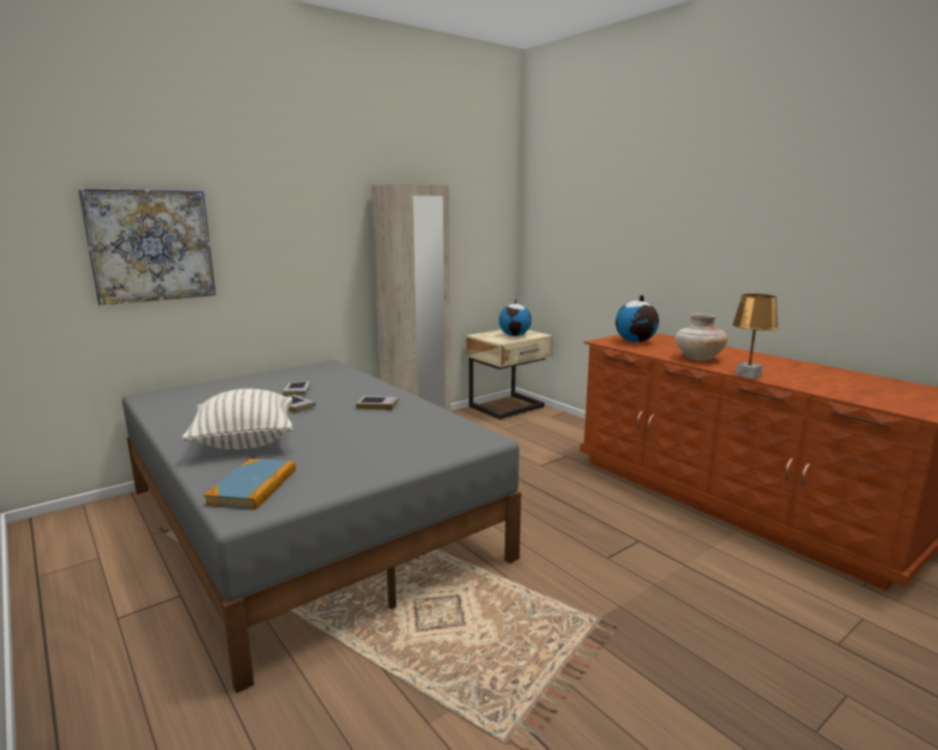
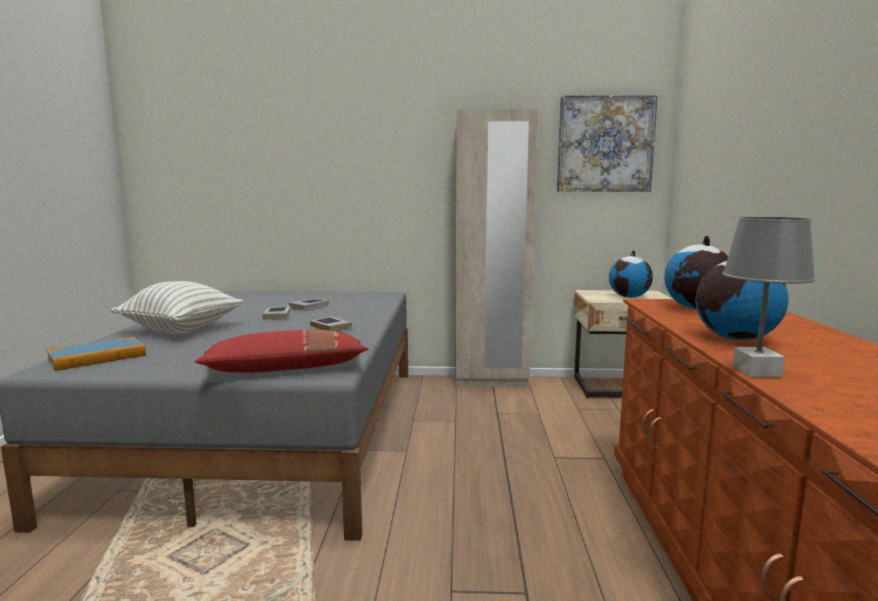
camera: 40 degrees right, 5 degrees down
picture [78,188,216,306] -> picture moved to [557,95,658,192]
beige vase [675,313,728,361] -> globe [695,261,789,340]
brown table lamp [732,294,779,379] -> grey table lamp [722,217,816,377]
none -> red pillow [195,330,369,373]

